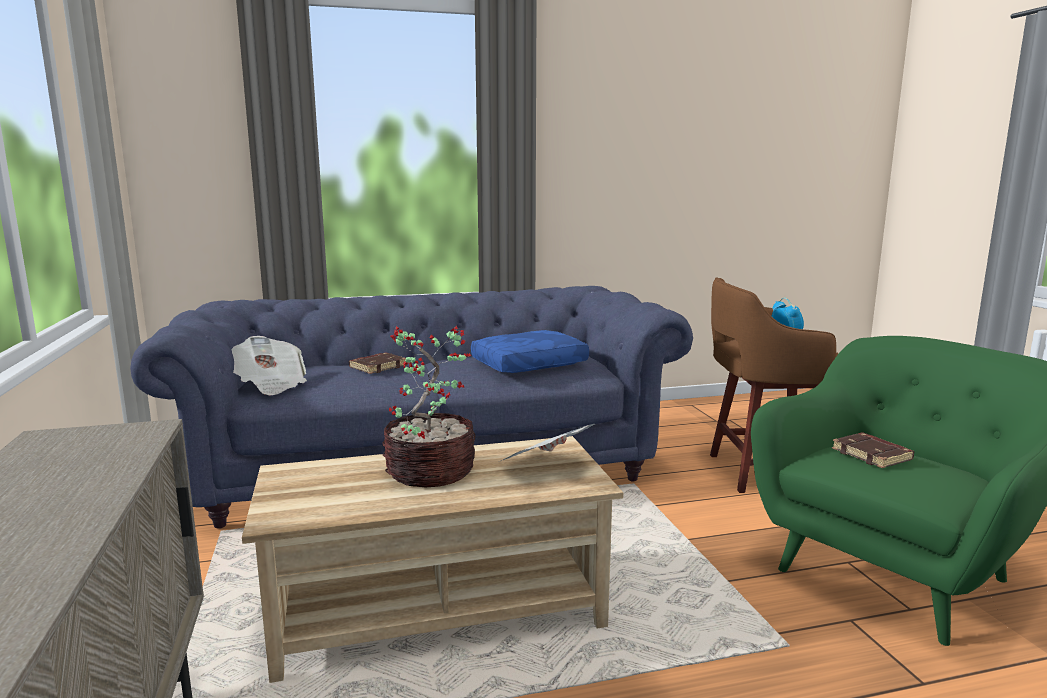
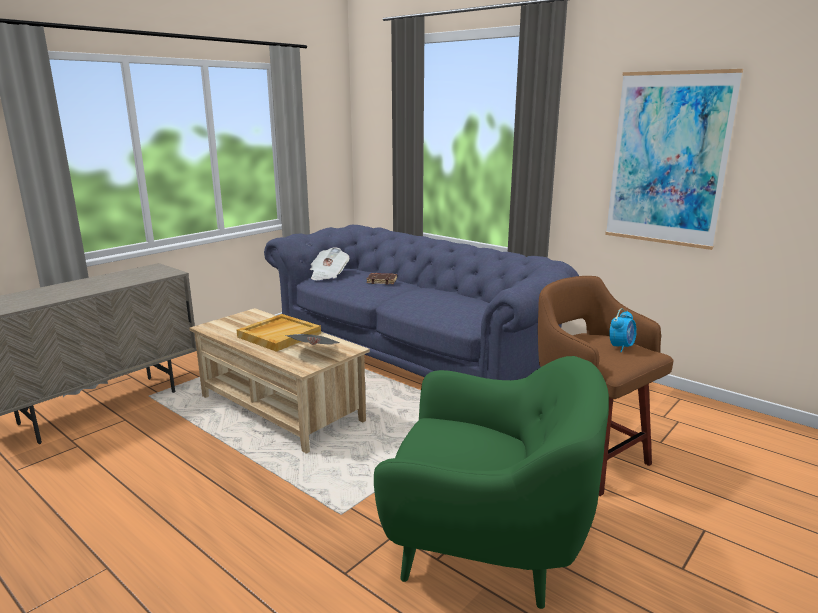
camera: 55 degrees right, 5 degrees up
potted plant [382,326,476,487] -> beige tray [237,314,321,352]
blue pillow [471,330,589,373] -> none
brown book [832,433,914,468] -> none
none -> picture [605,69,743,250]

